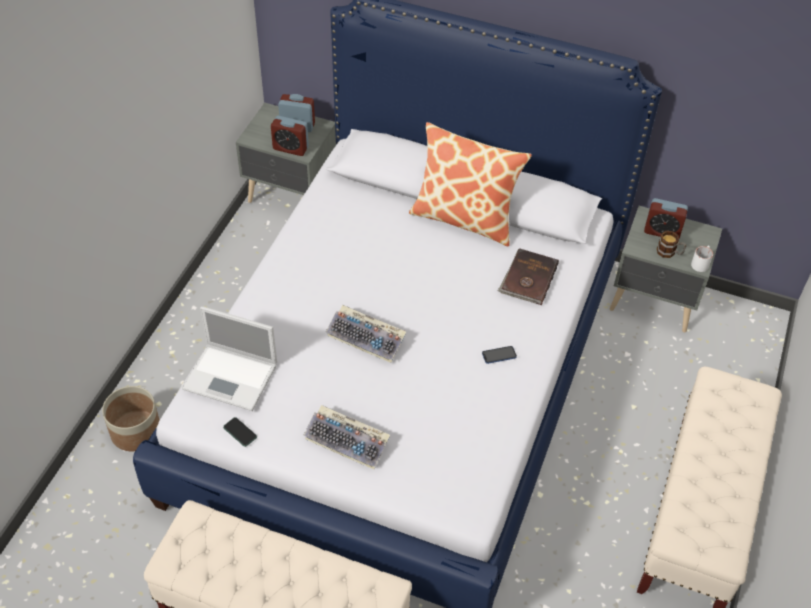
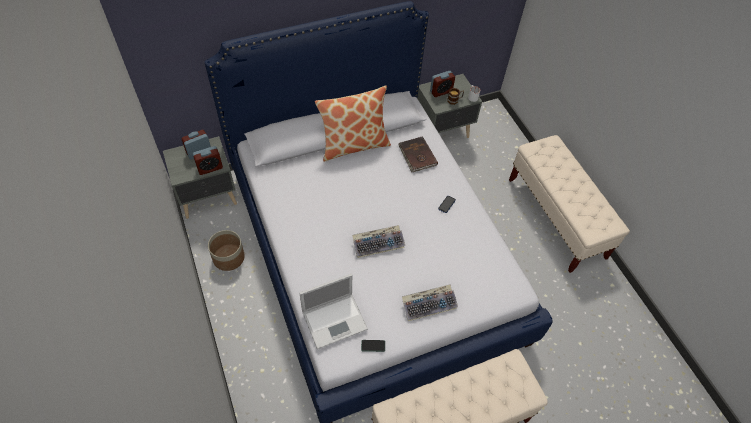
camera: 45 degrees left, 5 degrees up
planter [102,386,160,451] -> planter moved to [208,230,245,271]

